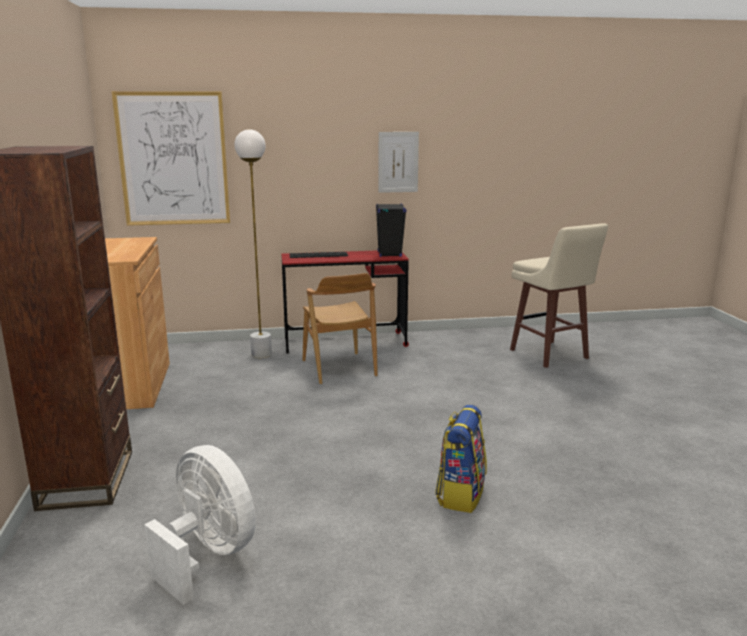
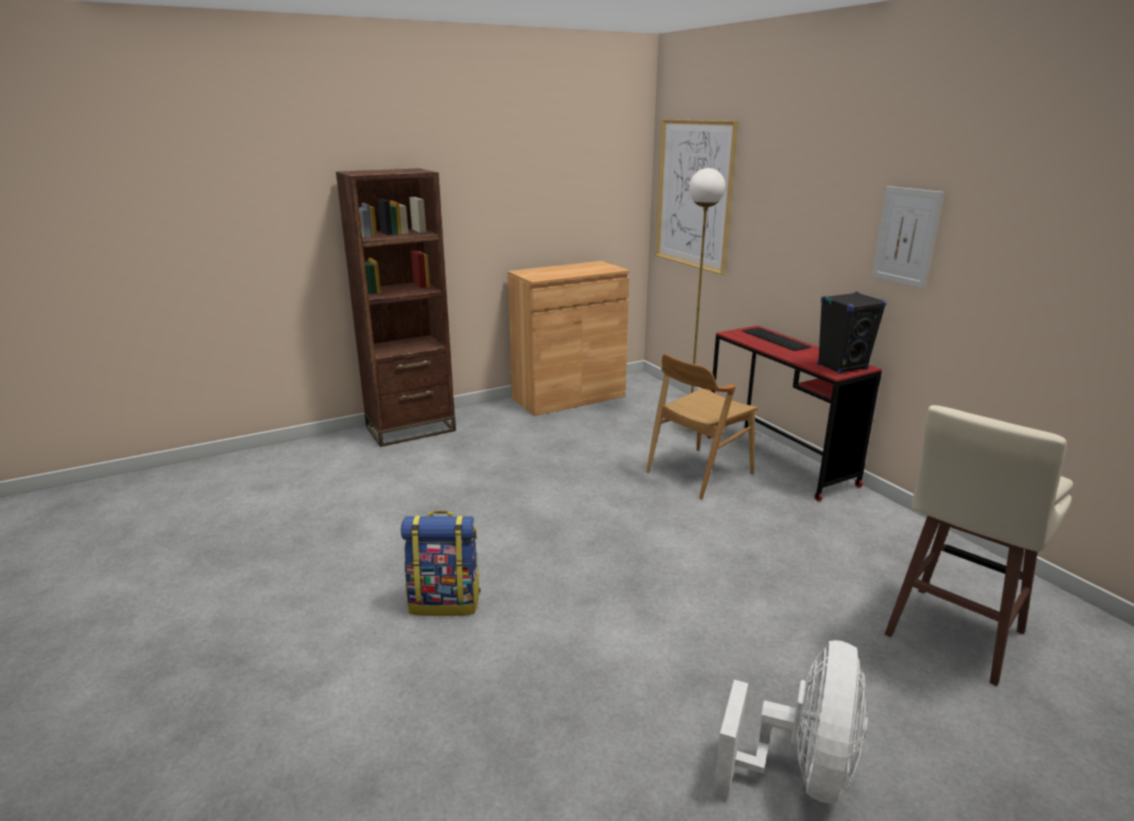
camera: 70 degrees right, 5 degrees up
white fan [144,445,256,605] -> white fan moved to [714,640,868,803]

